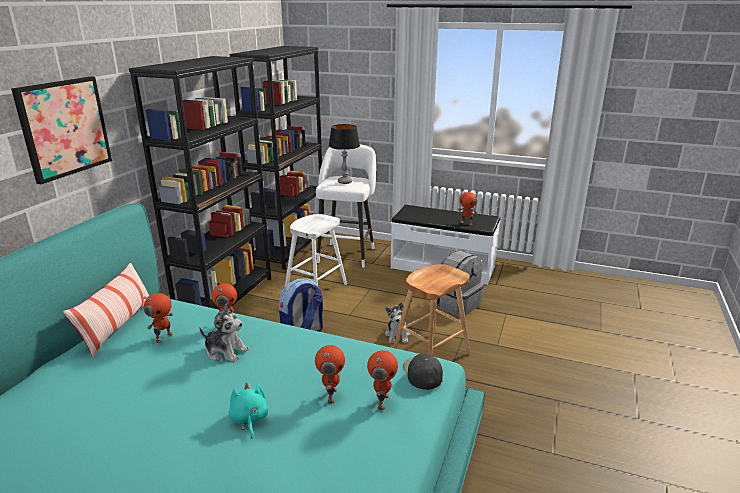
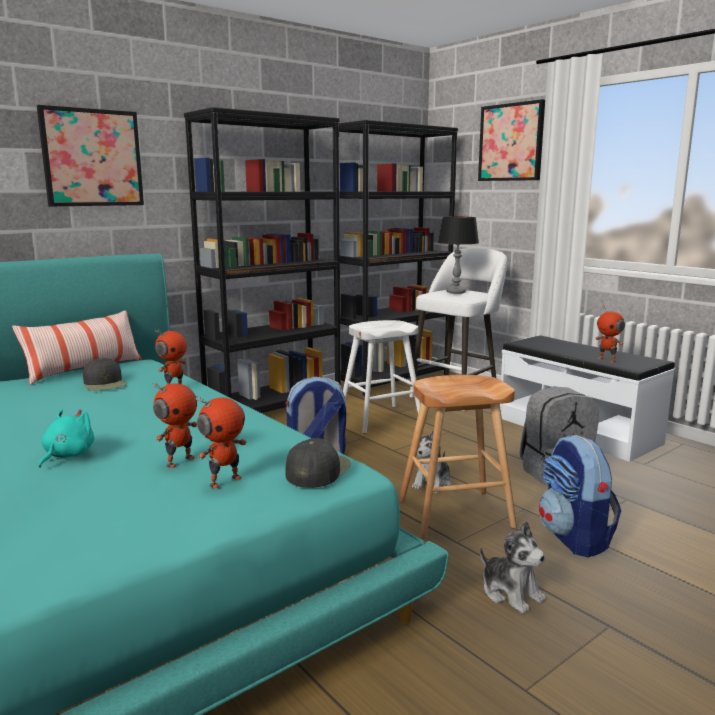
camera: 30 degrees right, 10 degrees down
toy robot [142,293,173,343] -> black cap [83,358,127,391]
plush toy [199,303,249,362] -> plush toy moved to [480,521,546,614]
none -> picture [478,99,545,181]
none -> backpack [539,435,621,557]

